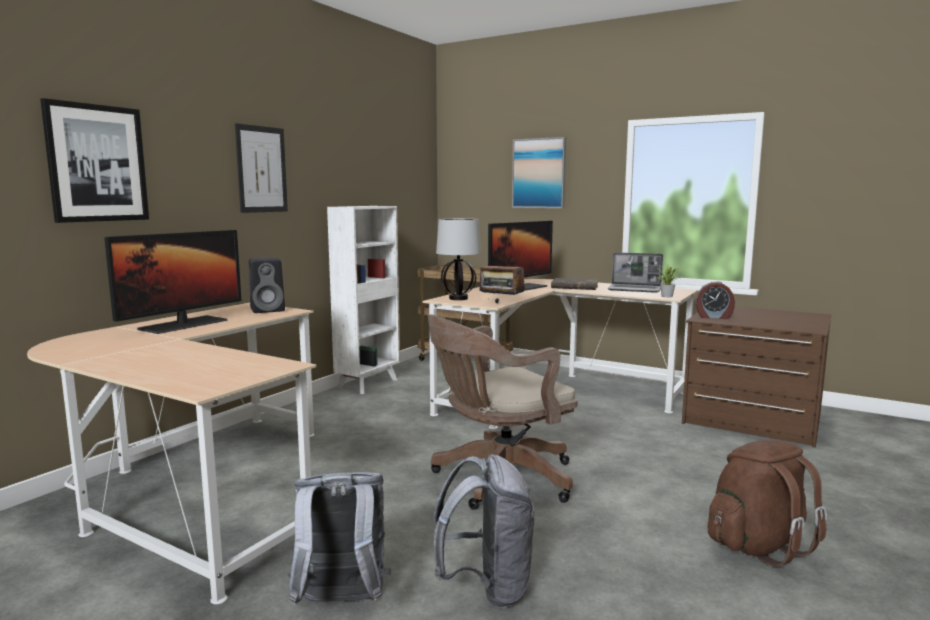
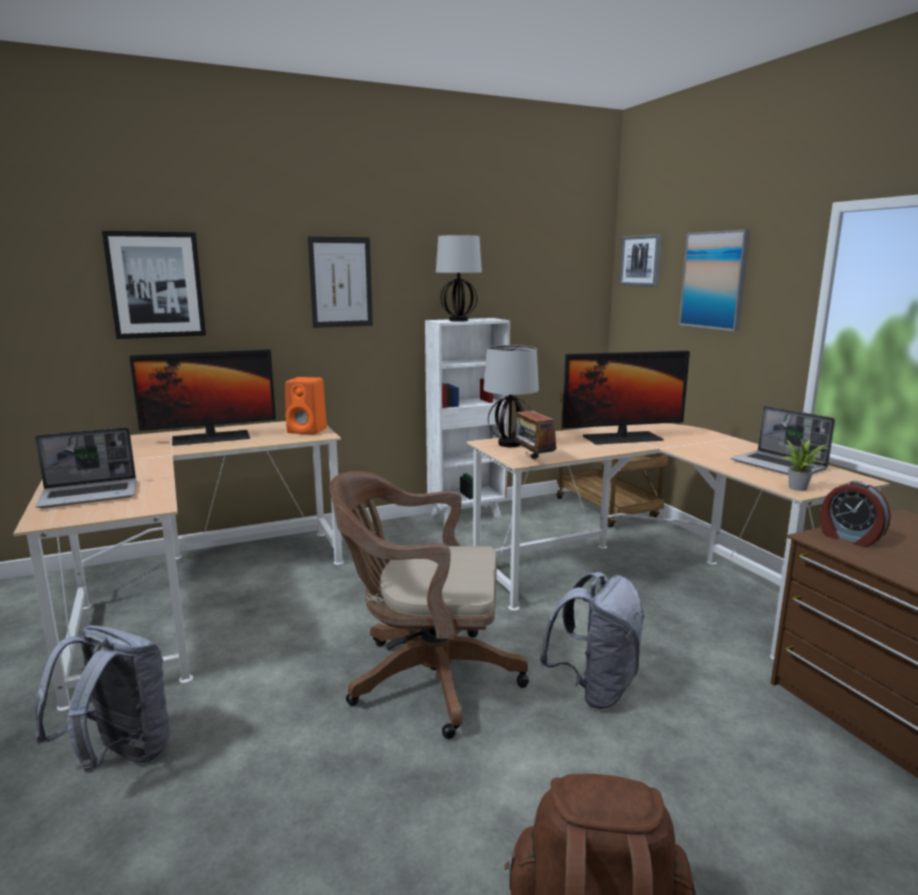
camera: 35 degrees right, 5 degrees up
black speaker [249,257,285,313] -> orange speaker [285,377,327,434]
grey backpack [434,454,534,608] -> grey backpack moved to [540,572,645,709]
brown book [551,278,598,290] -> none
none -> laptop [35,427,136,508]
none -> table lamp [436,235,482,322]
none -> picture [619,234,662,287]

